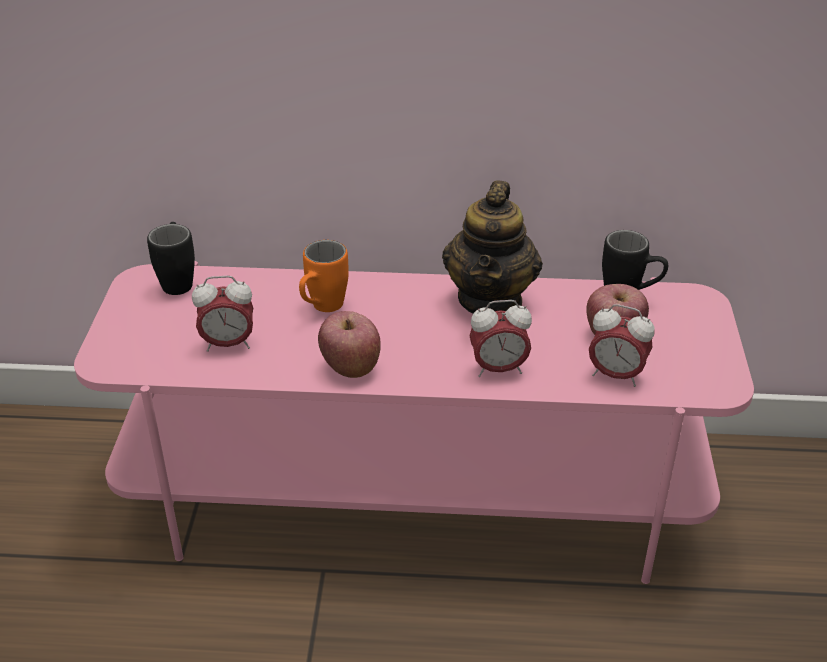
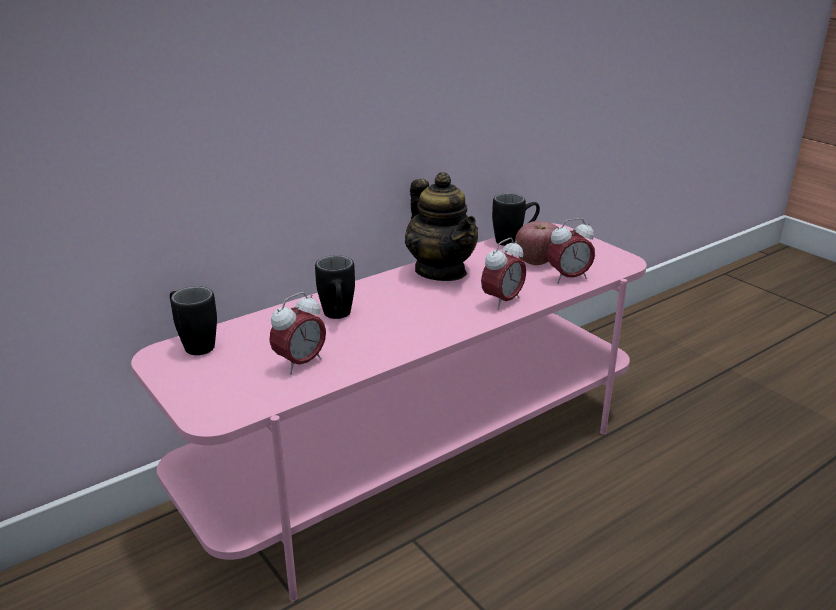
camera: 40 degrees left, 10 degrees down
orange mug [299,240,349,312] -> black mug [315,255,355,319]
apple [318,311,381,378] -> none

